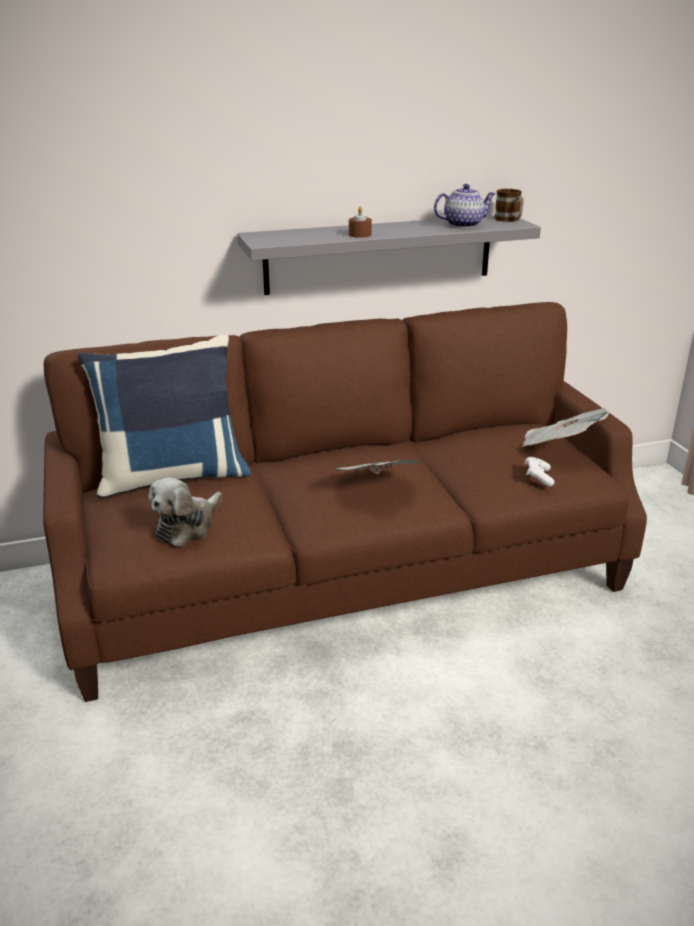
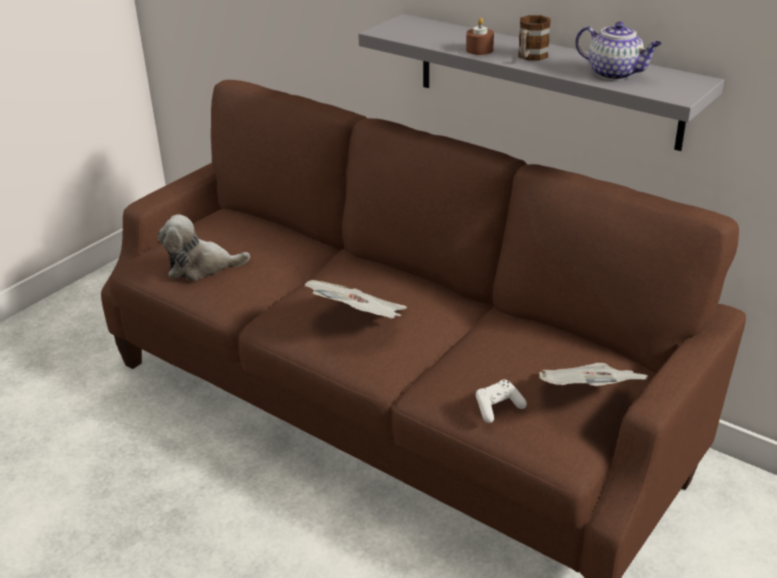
camera: 55 degrees right, 5 degrees up
blue pillow [78,335,251,499] -> none
mug [494,189,524,222] -> mug moved to [518,15,551,61]

